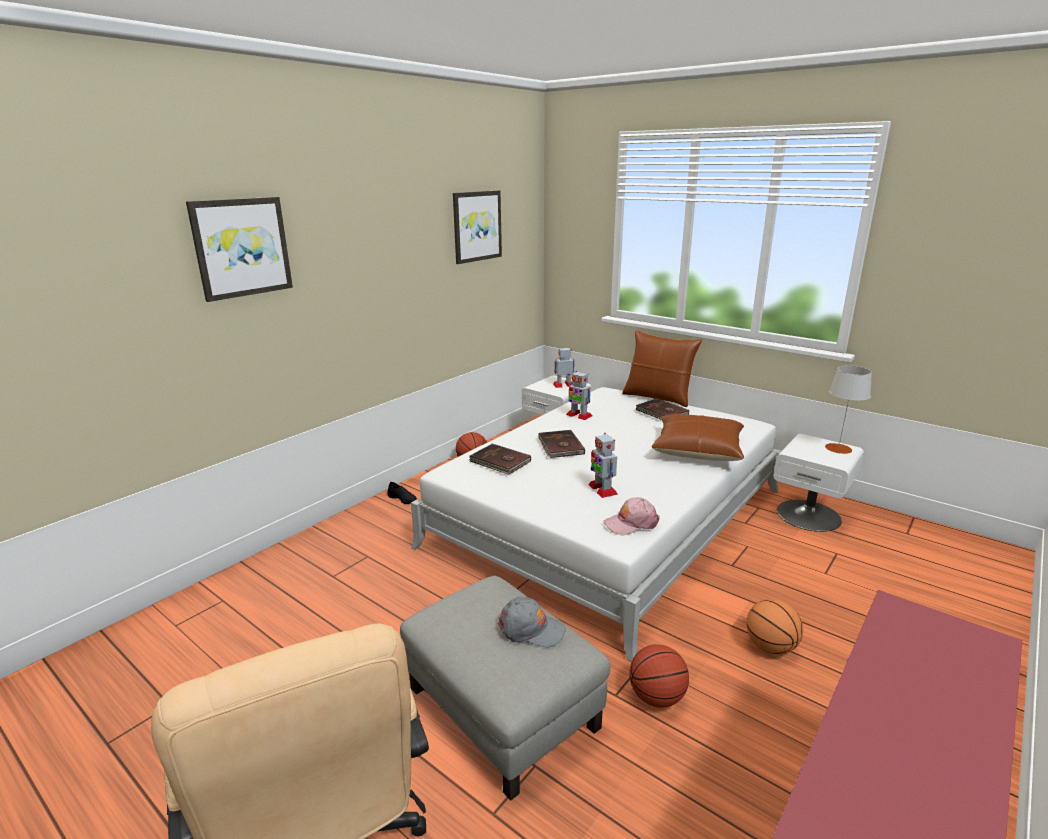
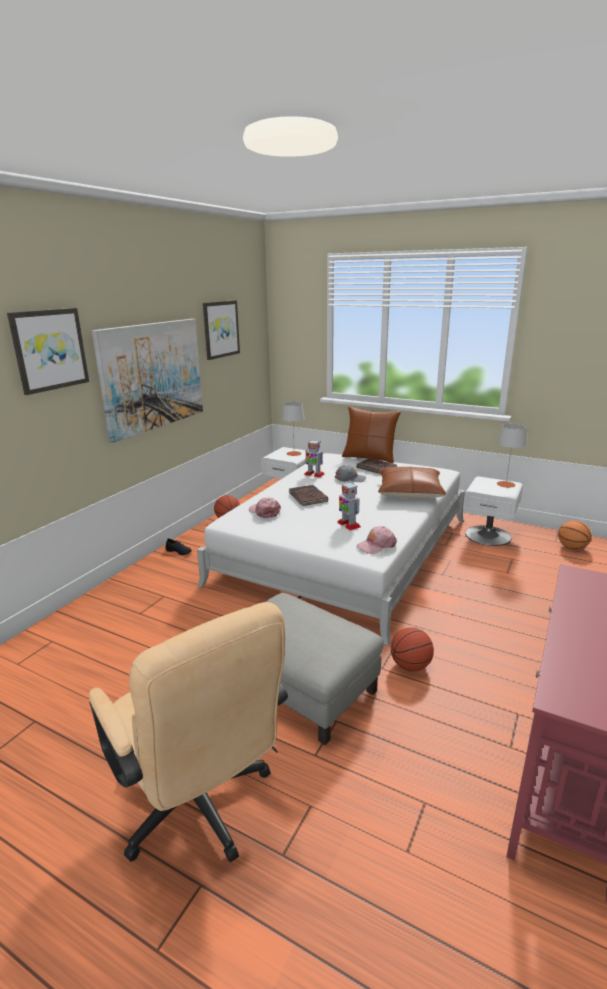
camera: 10 degrees left, 0 degrees up
brown book [469,444,531,475] -> pink cap [249,497,281,518]
grey cap [498,597,566,647] -> grey cap moved to [335,465,366,482]
toy robot [553,348,575,388] -> grey table lamp [282,402,305,456]
basketball [746,599,803,654] -> basketball moved to [558,520,592,550]
none -> picture [92,319,203,443]

